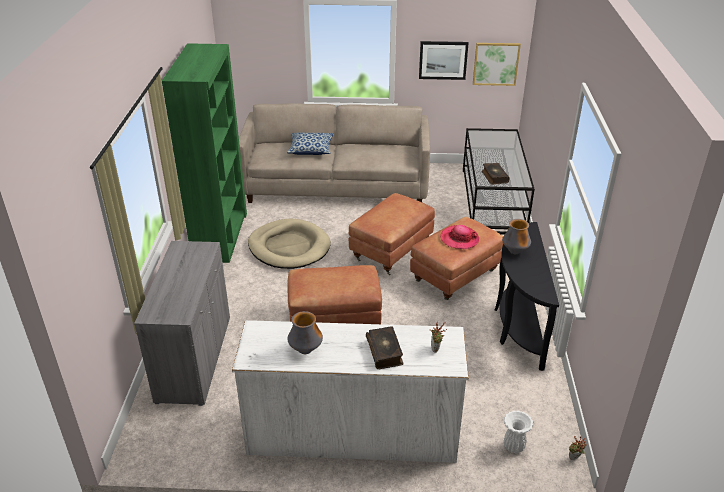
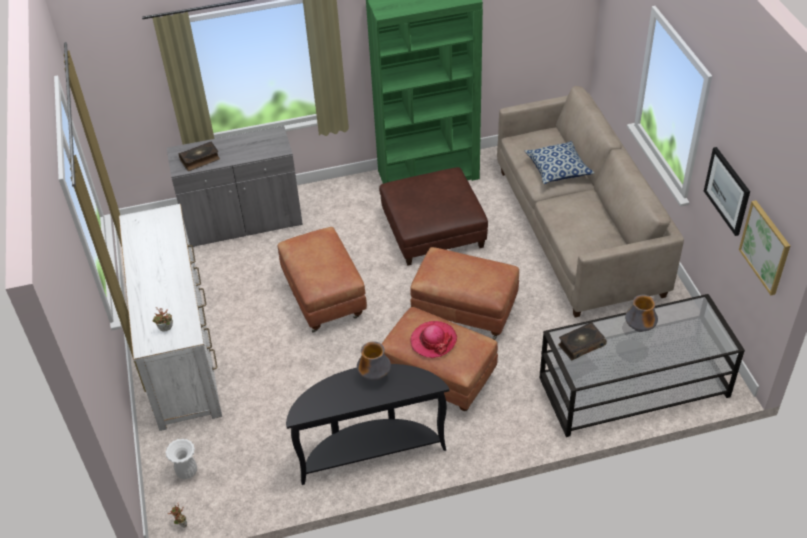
camera: 75 degrees right, 10 degrees up
beige dog bed [248,219,331,269] -> brown ottoman [379,167,488,266]
vase [287,311,323,354] -> vase moved to [625,295,658,332]
book [366,326,404,369] -> book moved to [179,142,220,171]

